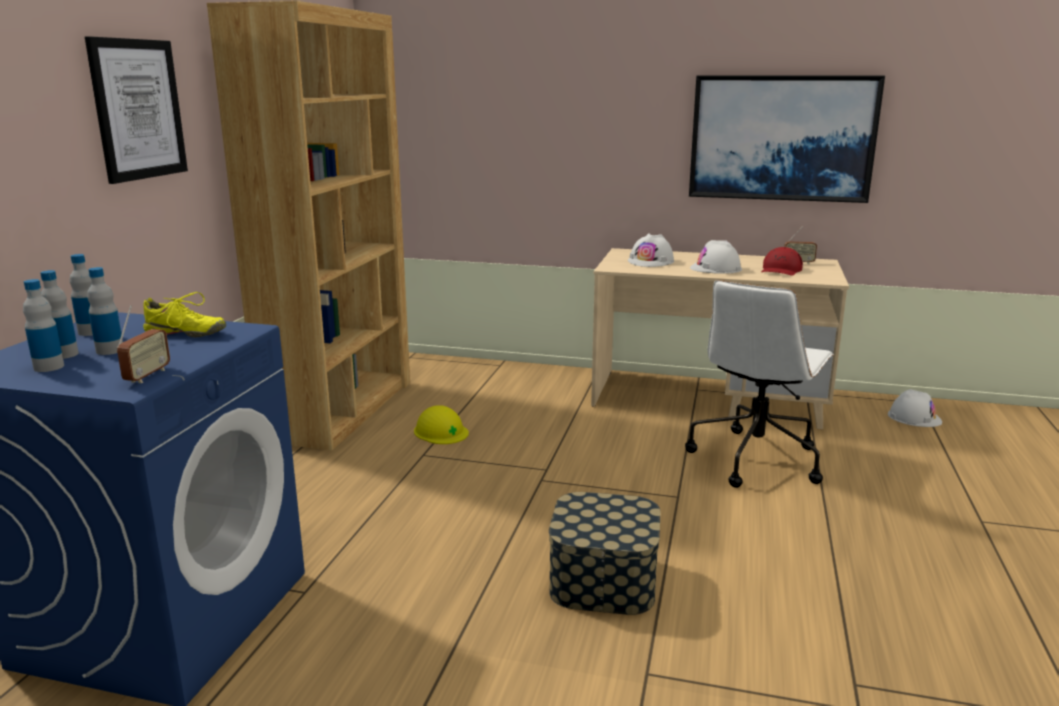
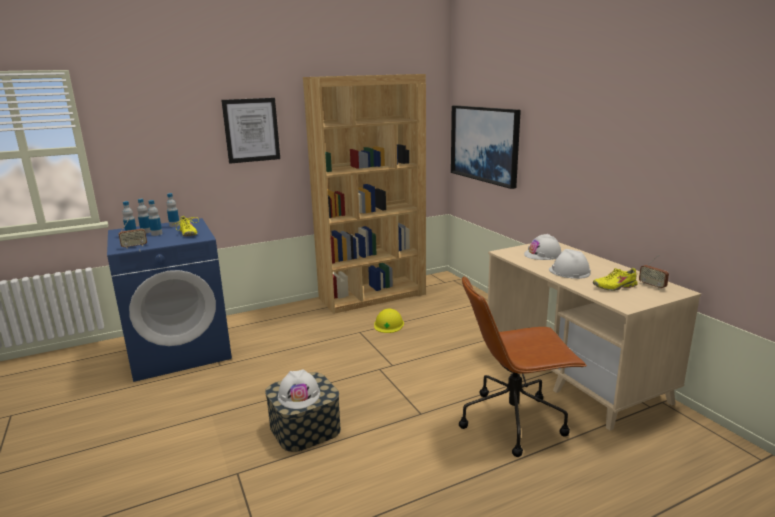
camera: 50 degrees right, 0 degrees up
white office chair [685,280,834,488] -> brown office chair [459,276,587,457]
picture [689,75,885,203] -> picture moved to [451,105,521,189]
red cap [761,247,803,276] -> yellow shoe [593,268,638,291]
white hard hat [888,389,942,427] -> white hard hat moved to [278,369,320,409]

